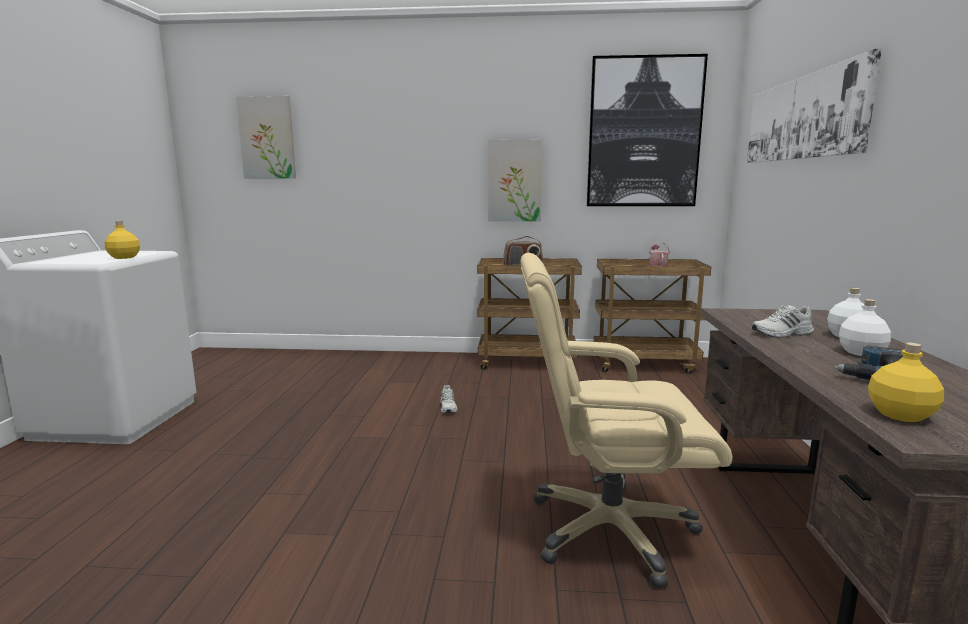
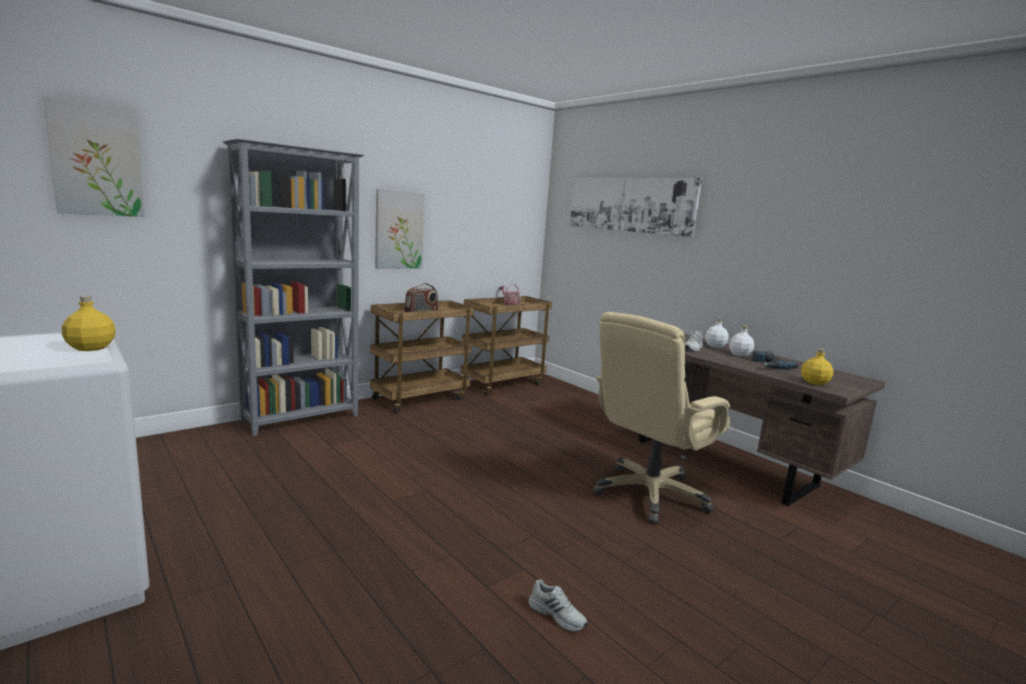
camera: 45 degrees left, 0 degrees up
white shoe [440,385,458,413] -> white shoe moved to [528,579,587,632]
picture [587,54,708,206] -> none
none -> grey bookcase [223,138,364,436]

